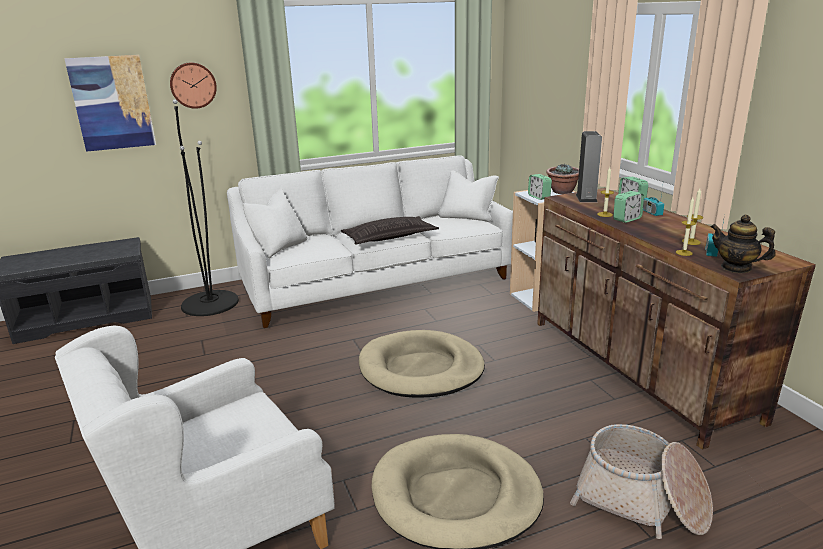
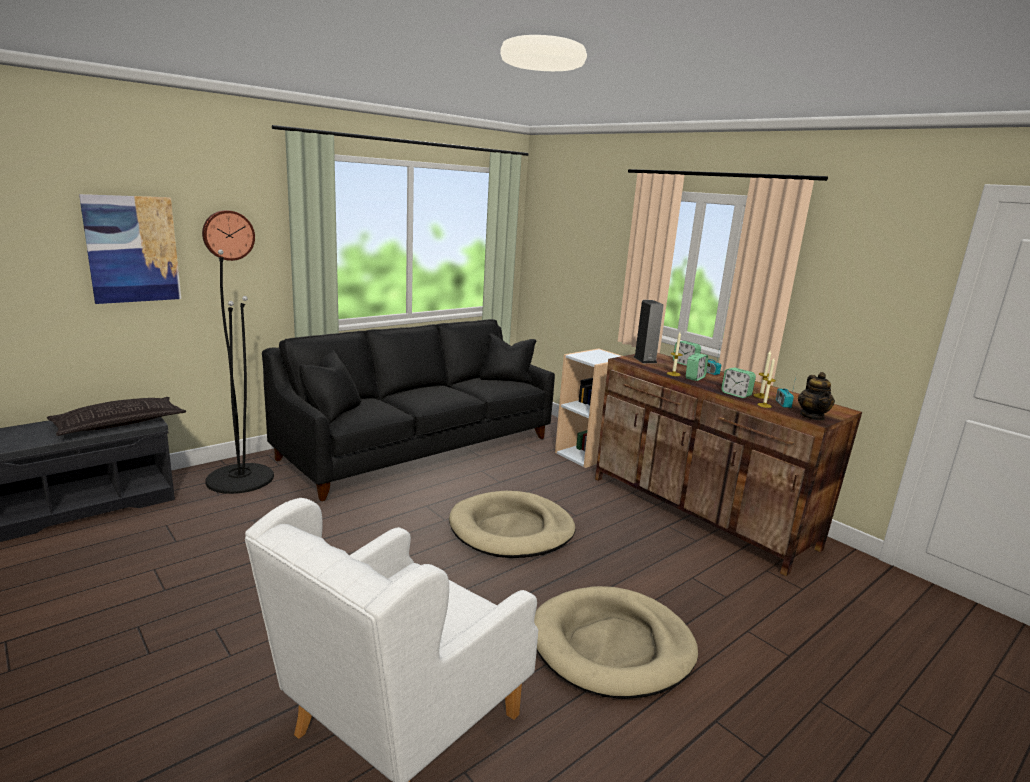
camera: 20 degrees left, 5 degrees down
white sofa [227,155,513,328] -> black sofa [262,319,555,501]
pillow [341,216,439,245] -> pillow moved to [47,397,186,436]
alarm clock [528,174,552,200] -> alarm clock moved to [721,368,756,398]
potted plant [546,164,579,194] -> none
basket [570,424,713,539] -> none
teapot [711,215,776,273] -> teapot turned 105 degrees counterclockwise [798,372,835,421]

